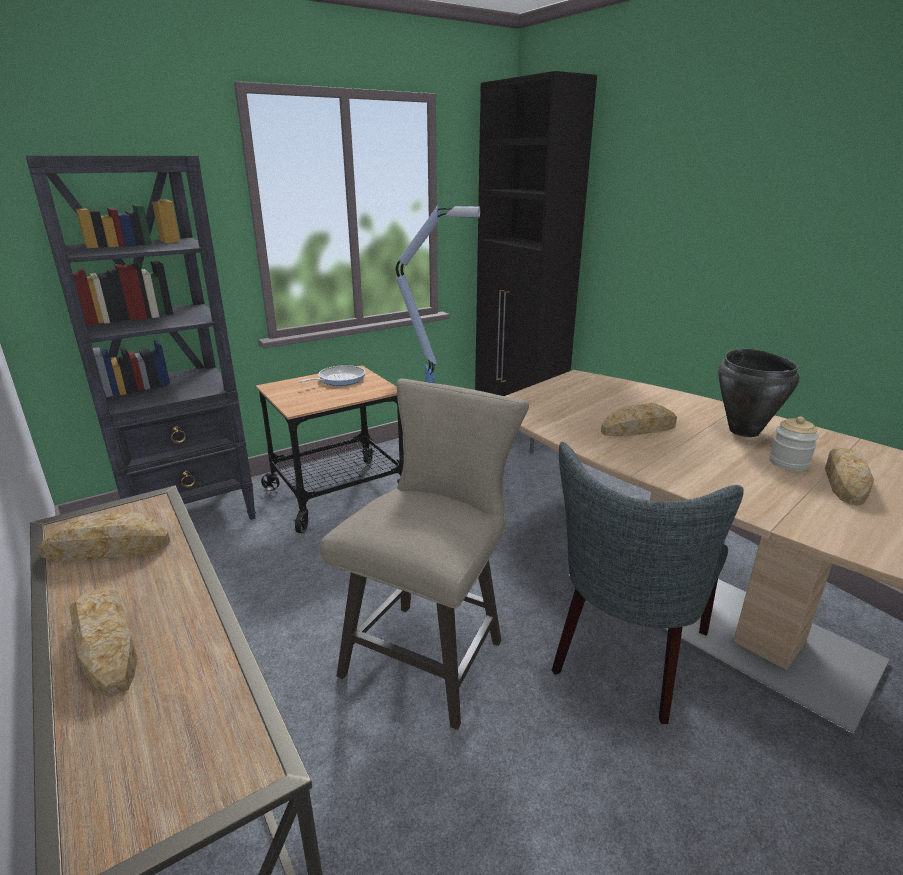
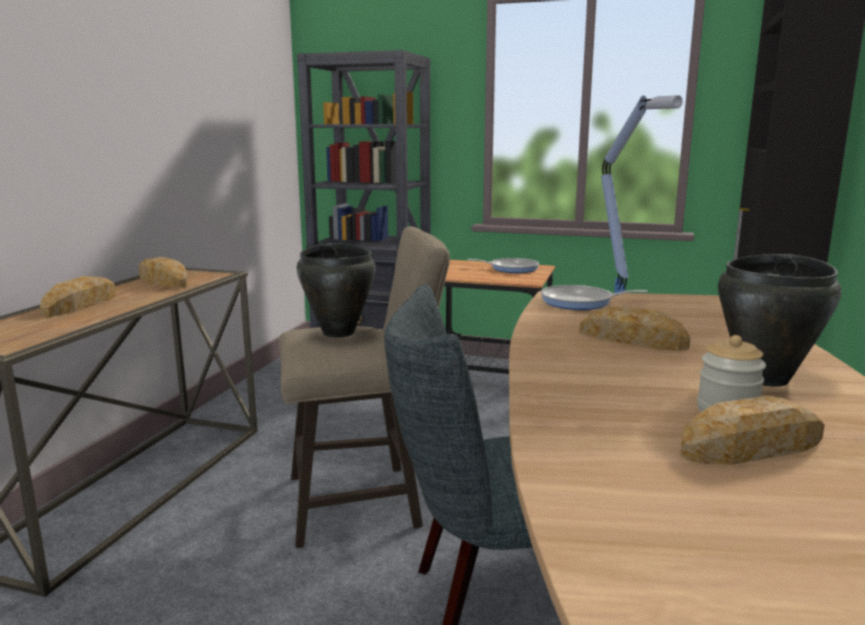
camera: 50 degrees right, 10 degrees down
none -> black cooking pot [297,243,376,338]
none -> frying pan [541,285,648,310]

